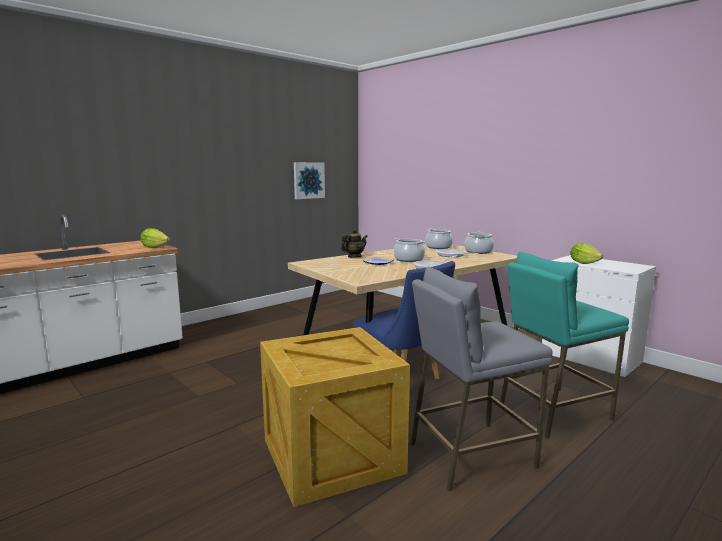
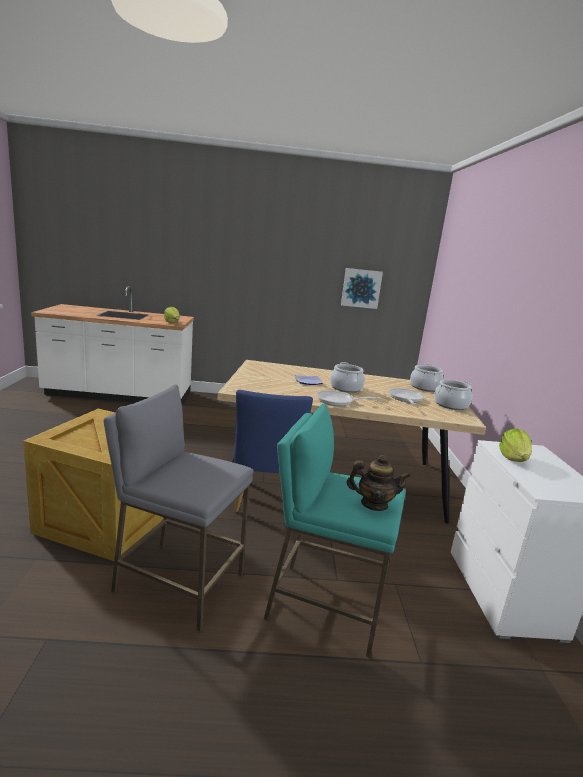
camera: 40 degrees right, 5 degrees up
teapot [341,229,368,257] -> teapot moved to [347,455,411,511]

